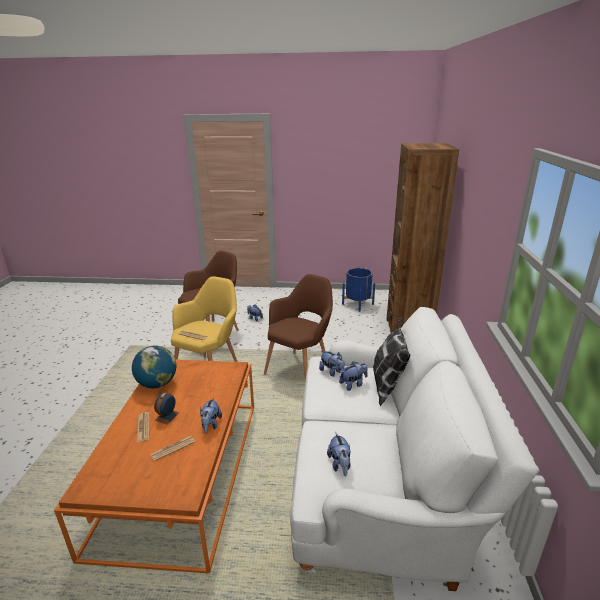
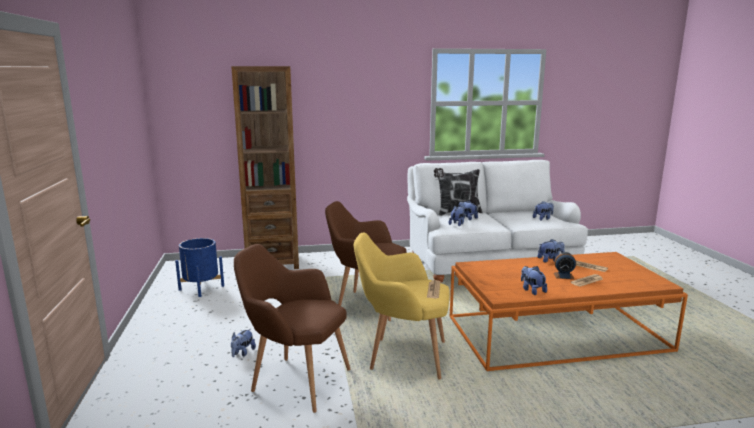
camera: 105 degrees left, 10 degrees down
globe [132,345,176,388] -> plush toy [521,266,547,295]

